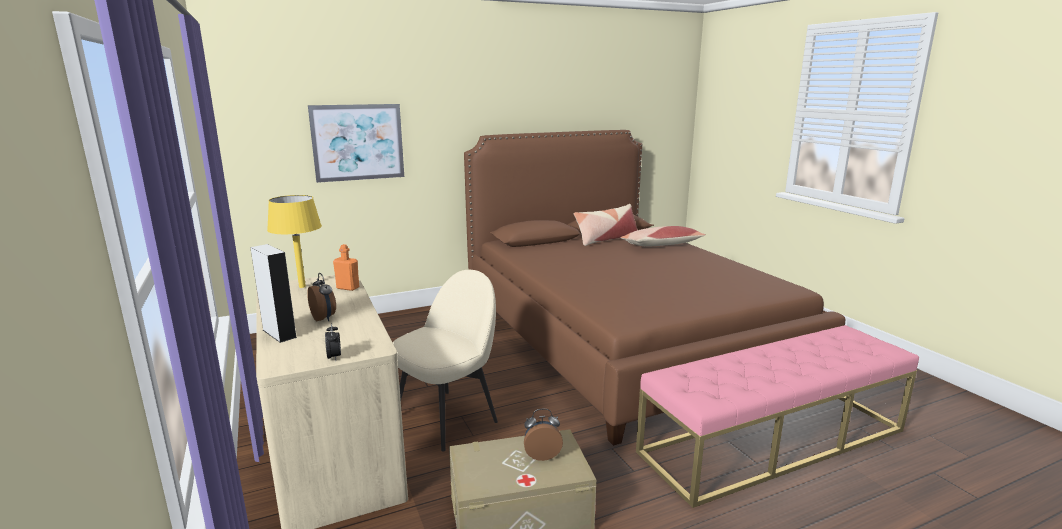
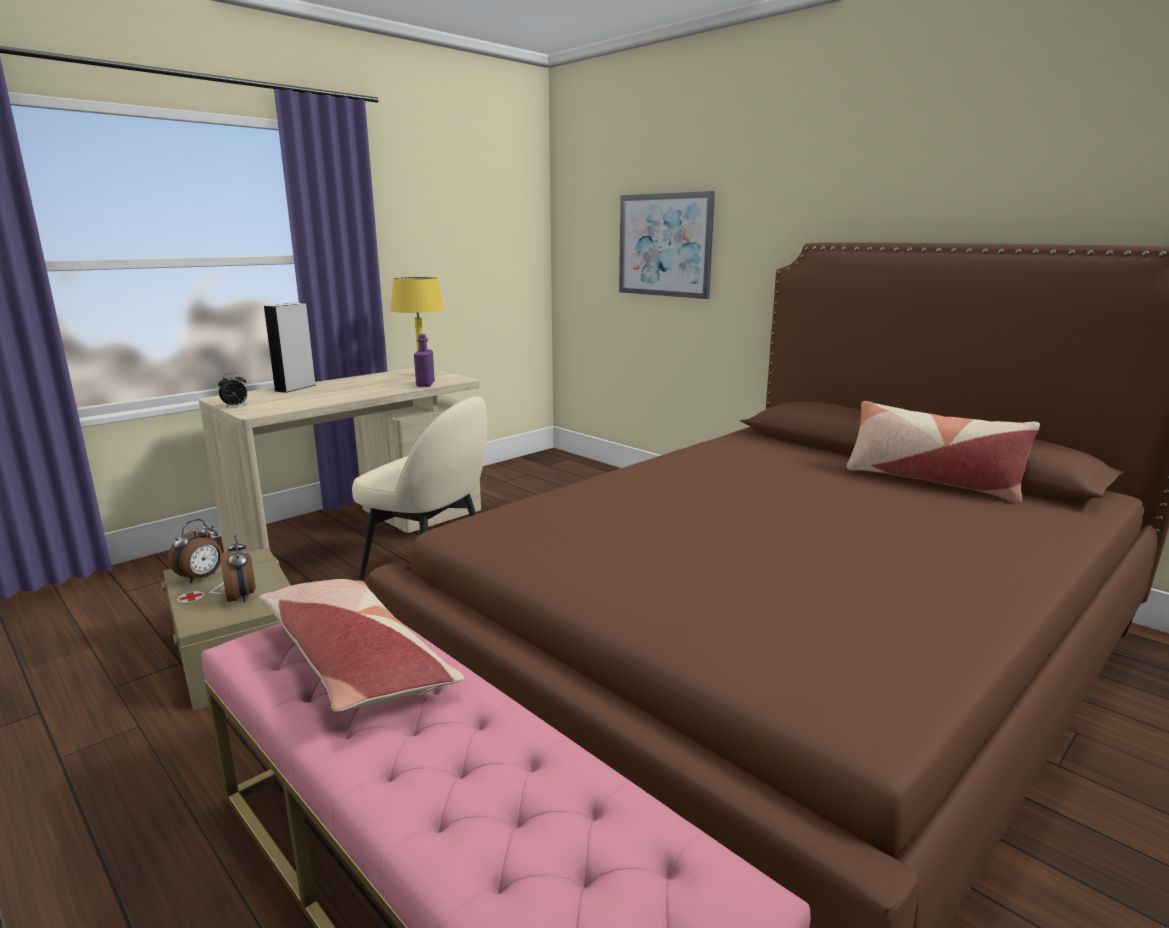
camera: 70 degrees right, 0 degrees up
alarm clock [307,273,336,321] -> alarm clock moved to [168,519,222,583]
orange bottle [333,244,359,291] -> purple bottle [414,334,435,387]
pillow [620,226,705,246] -> pillow moved to [259,579,464,712]

